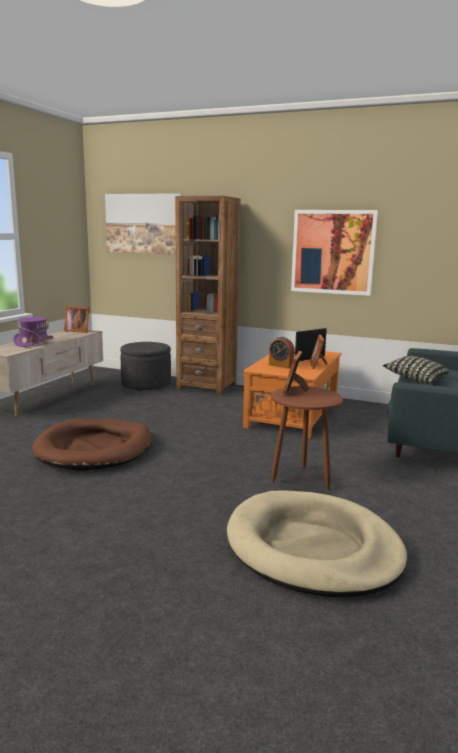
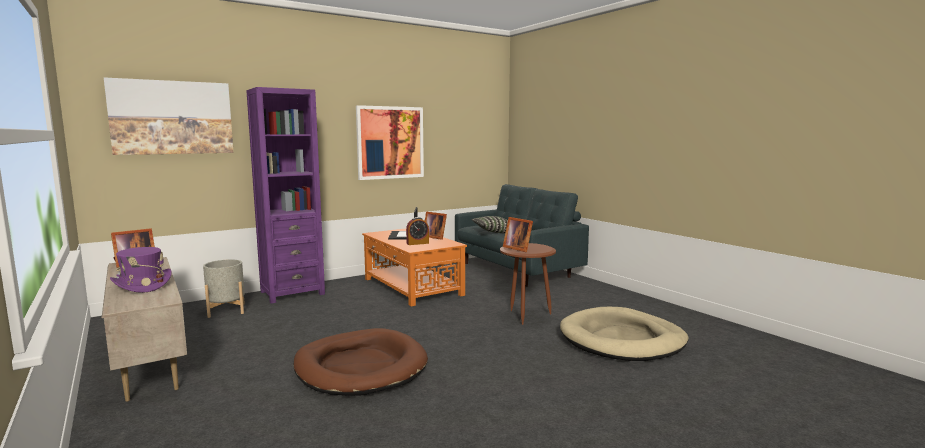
camera: 55 degrees left, 5 degrees down
grey ottoman [120,342,171,391] -> grey planter [203,259,245,318]
brown bookcase [175,196,241,396] -> purple bookcase [246,87,325,304]

